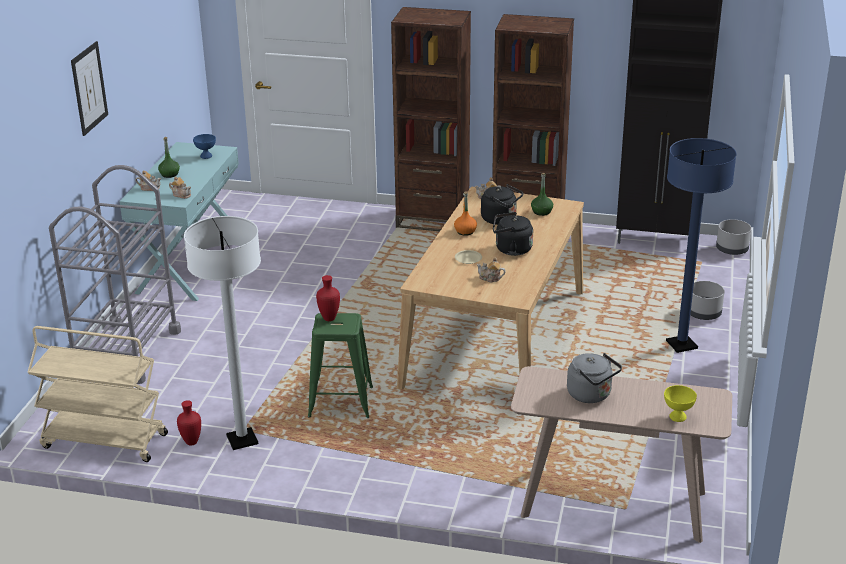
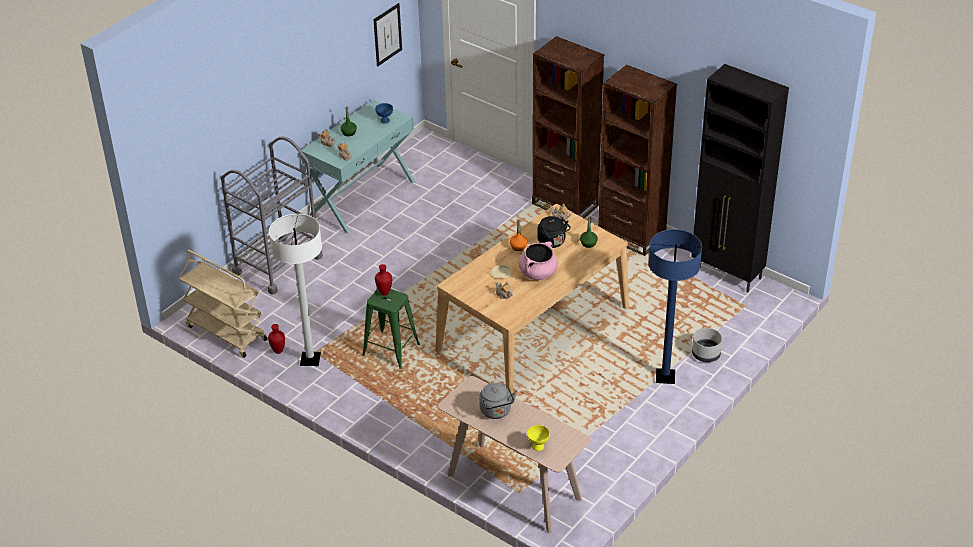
camera: 25 degrees right, 10 degrees up
picture [71,41,108,136] -> picture moved to [373,3,402,67]
black kettle [493,212,533,256] -> pink cooking pot [518,242,558,280]
grey planter [716,219,752,255] -> none

